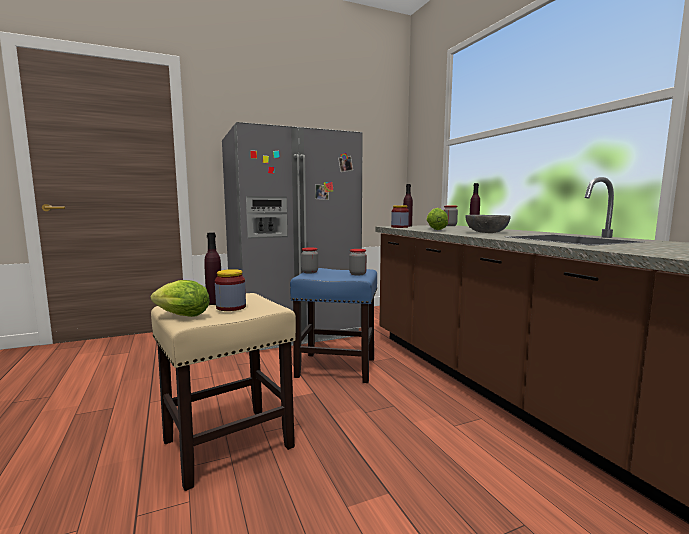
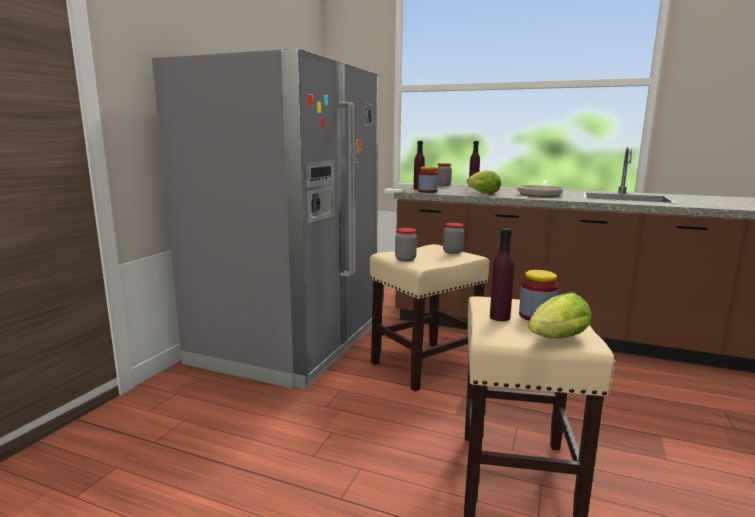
camera: 45 degrees left, 5 degrees up
blue stool [290,268,377,383] -> beige stool [370,244,490,391]
grey bowl [466,215,511,233] -> frying pan [517,180,564,197]

